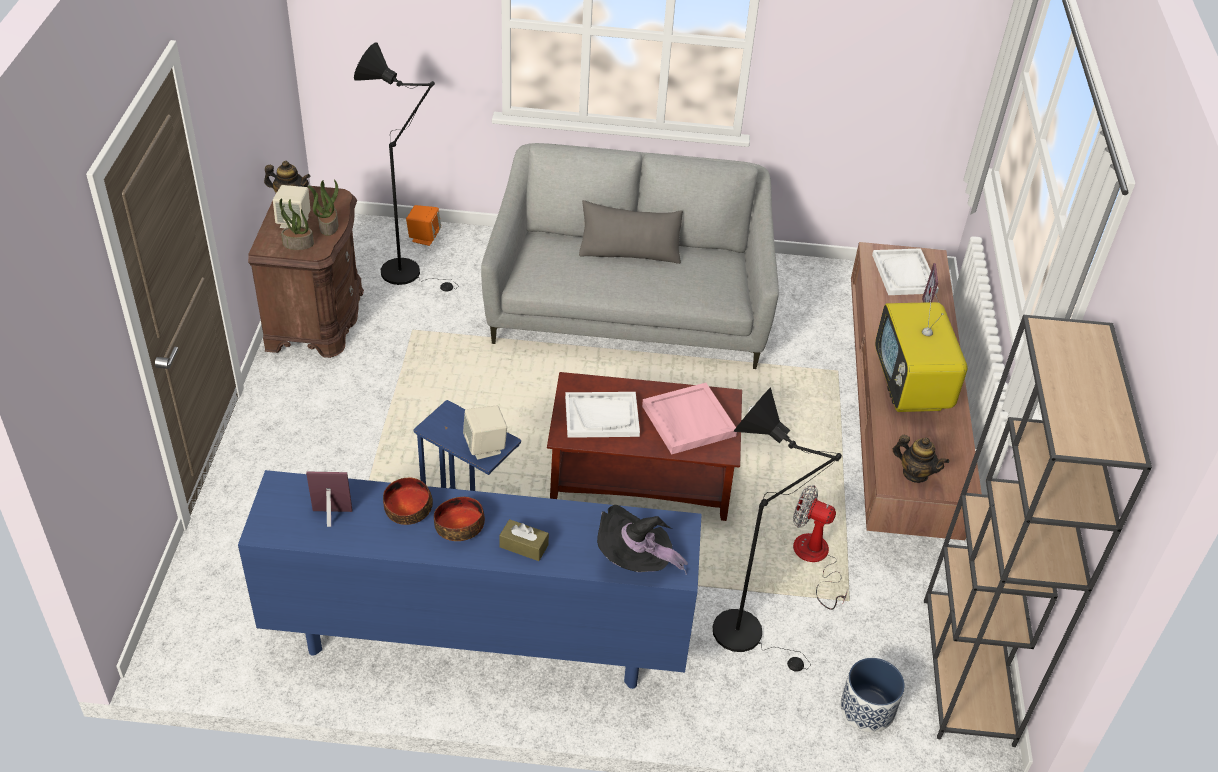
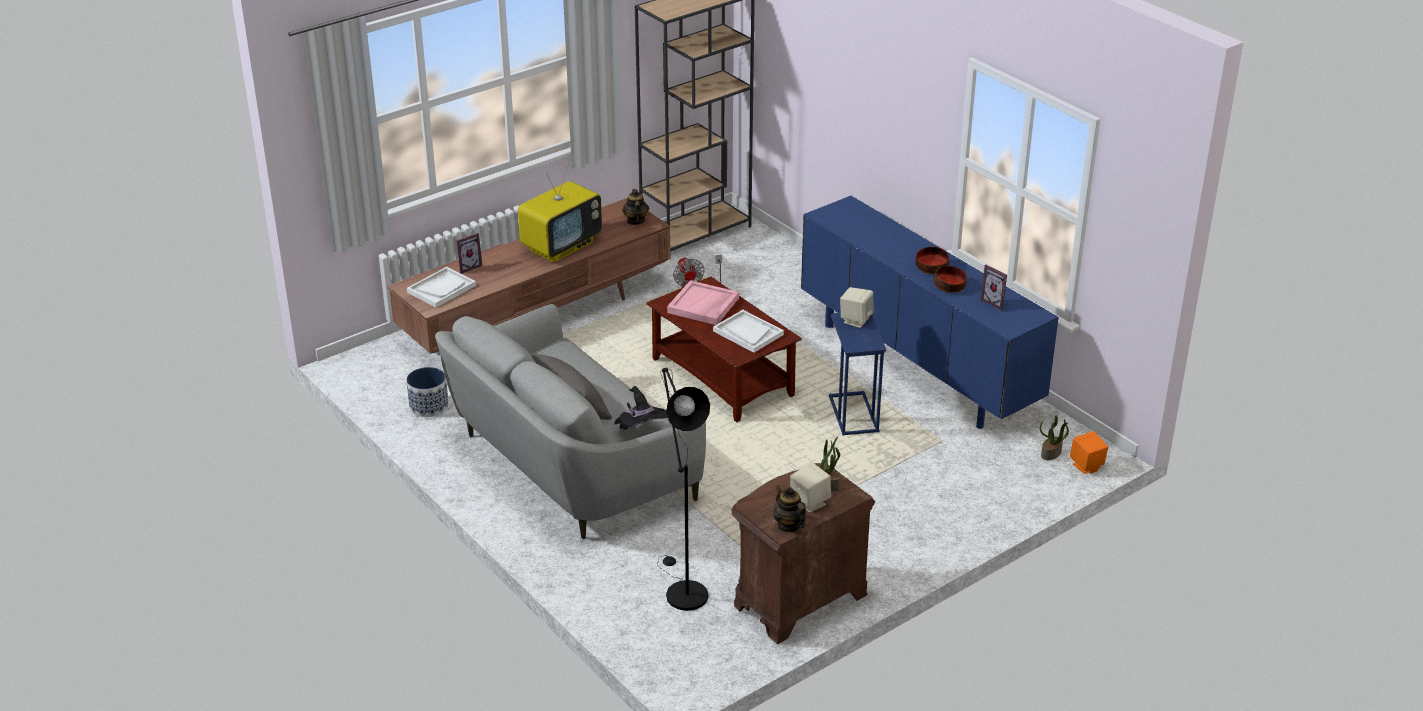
camera: 130 degrees left, 10 degrees down
potted plant [308,180,338,236] -> potted plant moved to [1040,415,1069,460]
orange speaker [406,205,441,246] -> orange speaker moved to [1070,431,1108,474]
brown tissue box [499,519,549,561] -> none
black hat [597,505,688,574] -> black hat moved to [614,386,668,429]
black floor lamp [713,387,842,671] -> none
planter [840,658,905,732] -> planter moved to [406,367,449,417]

